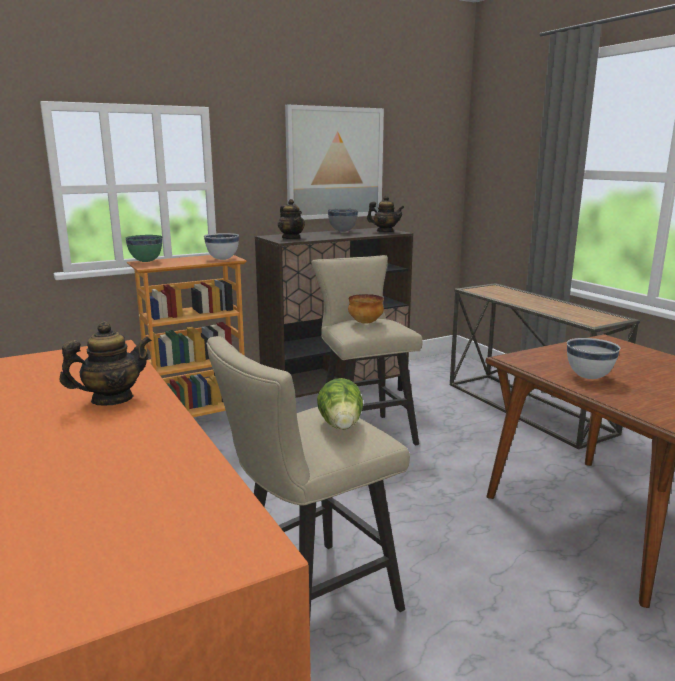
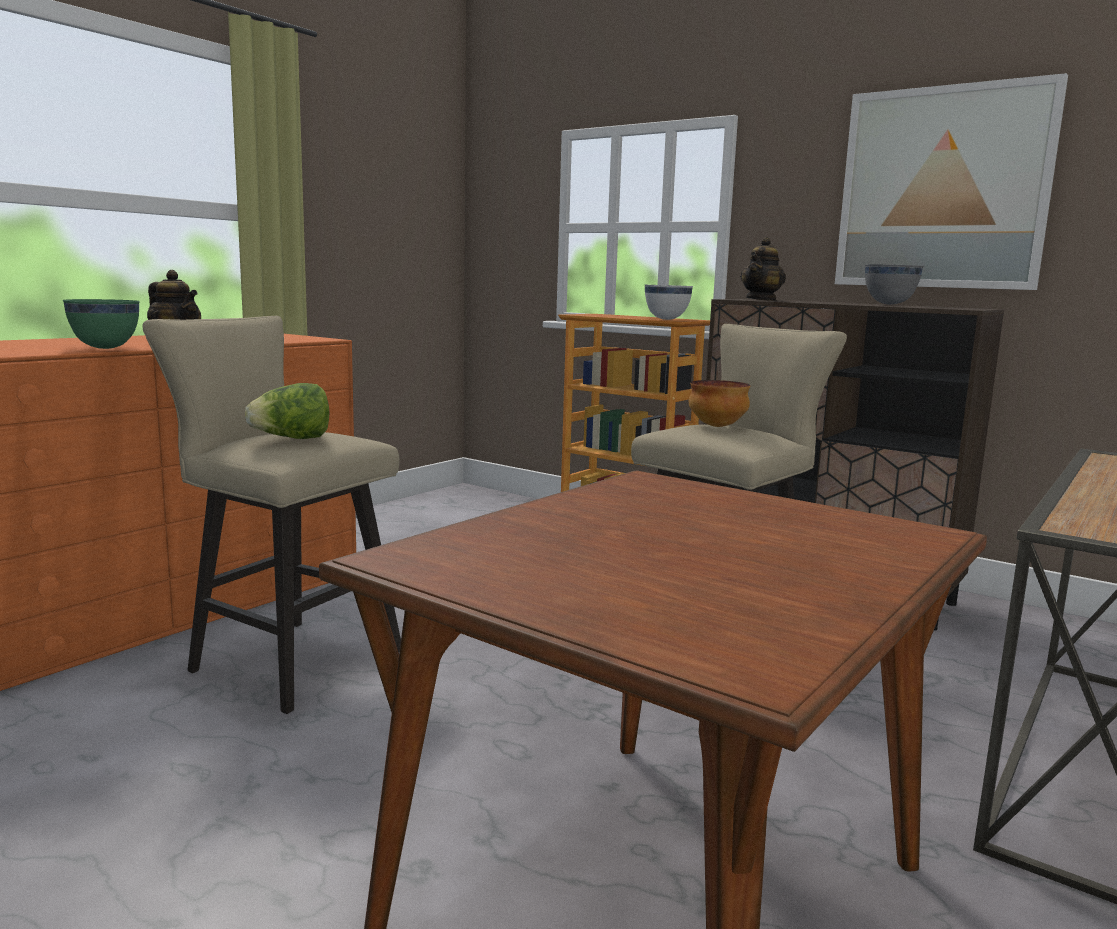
camera: 65 degrees right, 5 degrees down
green bowl [126,235,163,262] -> green bowl moved to [63,299,140,349]
teapot [367,195,405,232] -> none
white bowl [567,338,620,379] -> none

